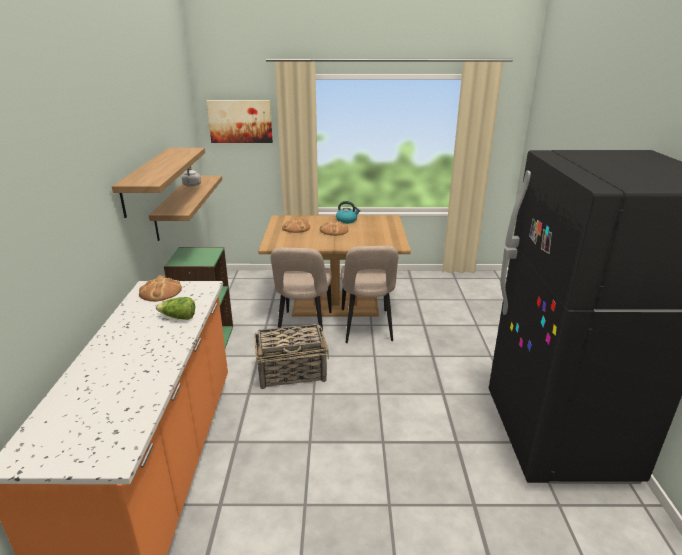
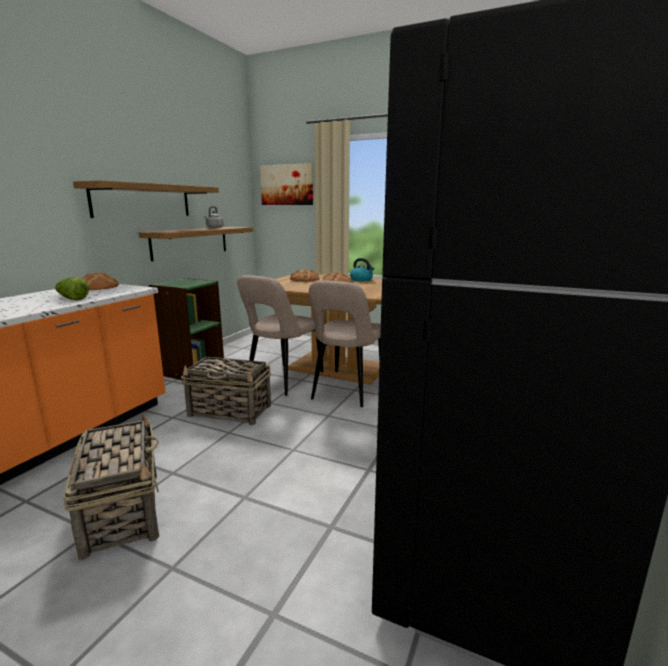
camera: 25 degrees right, 10 degrees down
none -> basket [63,413,159,560]

